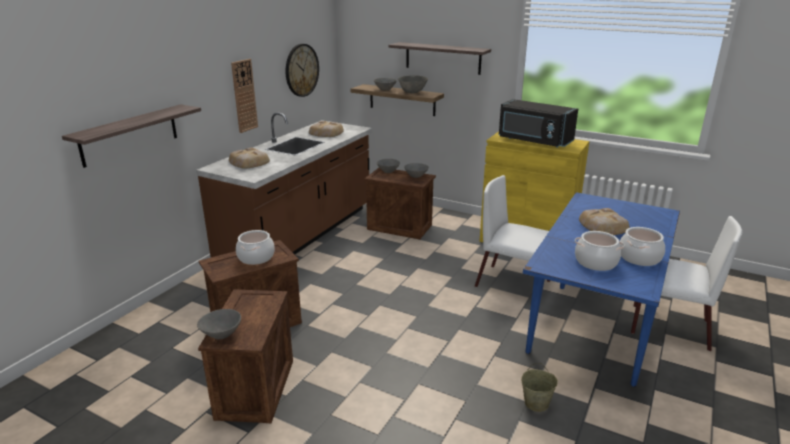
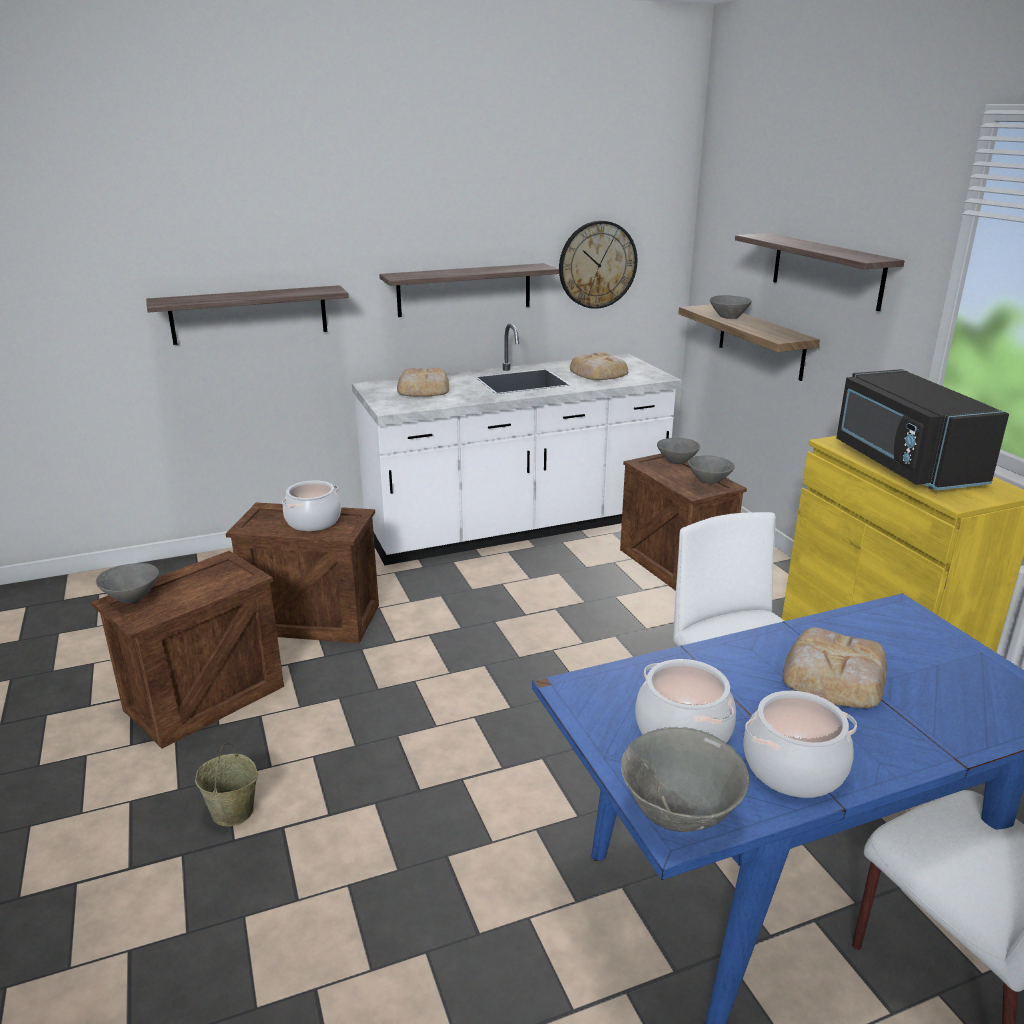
camera: 40 degrees right, 0 degrees up
brown counter [196,112,372,257] -> white counter [352,324,682,565]
wall clock [231,59,258,133] -> shelf [379,263,559,317]
grey bowl [398,75,428,93] -> grey bowl moved to [621,728,749,832]
beige bucket [521,363,558,412] -> beige bucket moved to [195,743,258,826]

